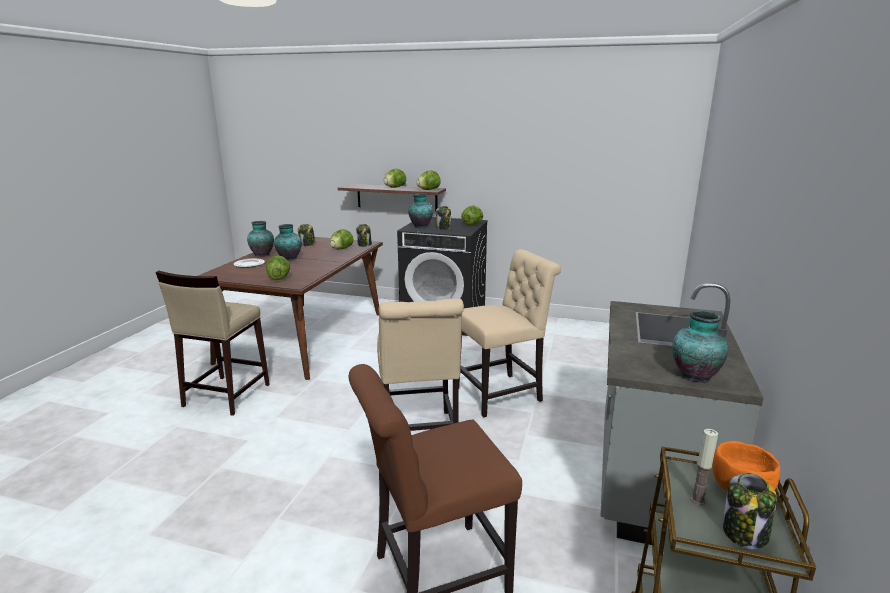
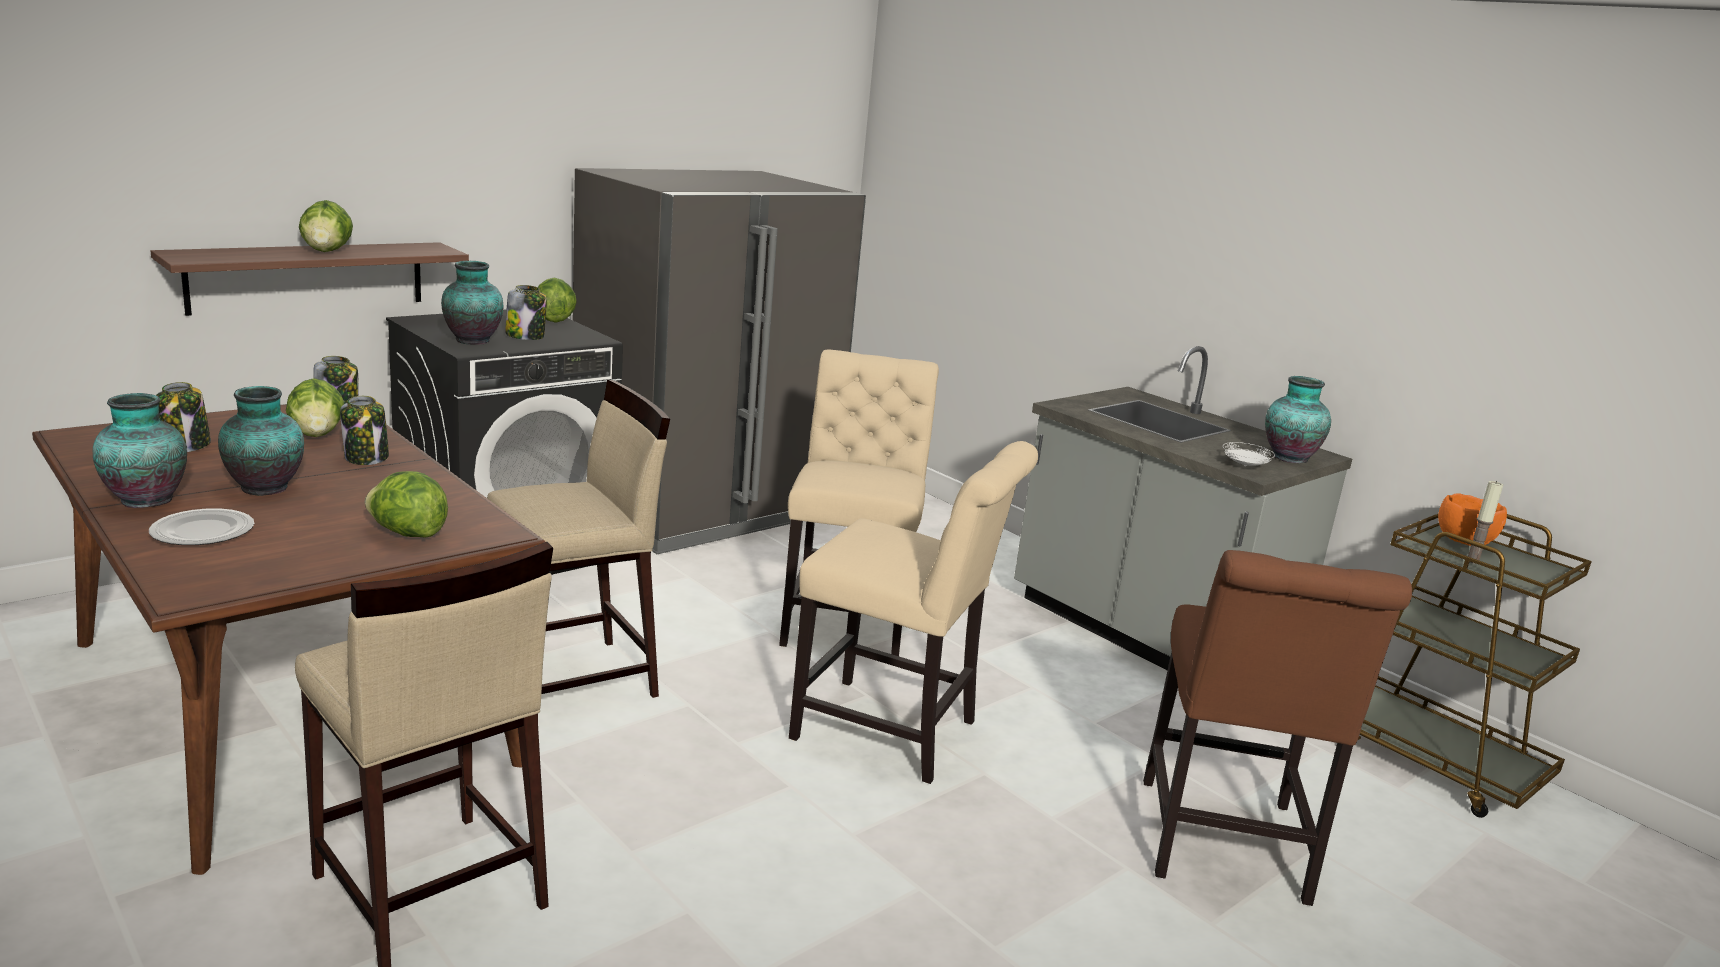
camera: 60 degrees left, 0 degrees up
lettuce [416,170,441,190] -> none
jar [723,473,776,549] -> jar moved to [340,396,389,465]
none -> beige stool [487,380,670,698]
none -> grey fridge [573,168,866,554]
none -> white plate [1223,442,1275,467]

